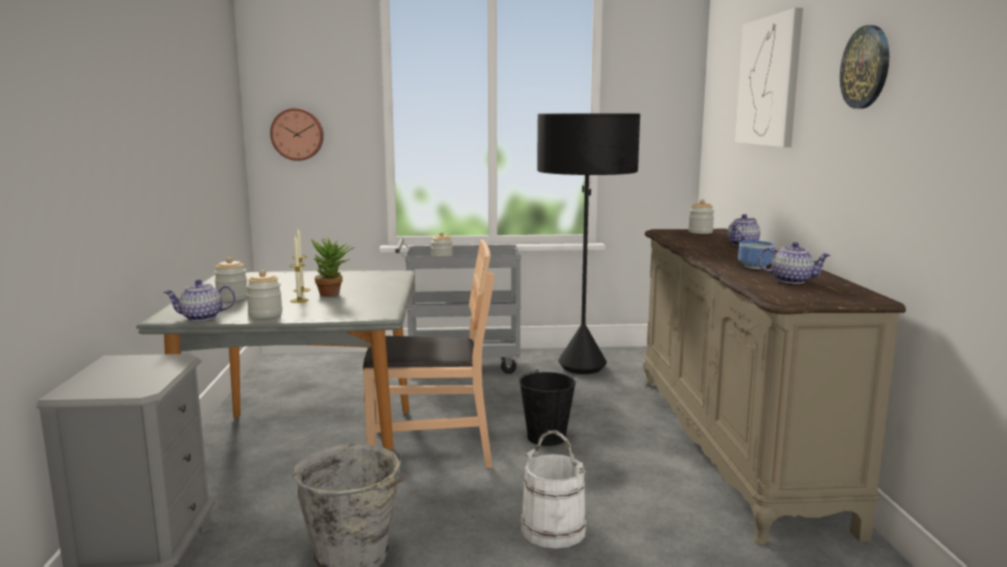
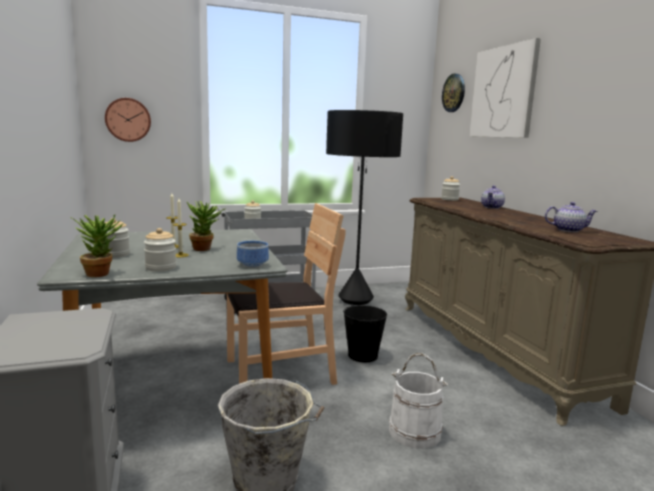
camera: 15 degrees left, 0 degrees up
teapot [164,279,236,321] -> potted plant [70,215,123,277]
bowl [738,241,775,269] -> bowl moved to [237,241,269,268]
wall clock [840,25,889,109] -> wall clock moved to [442,73,465,112]

